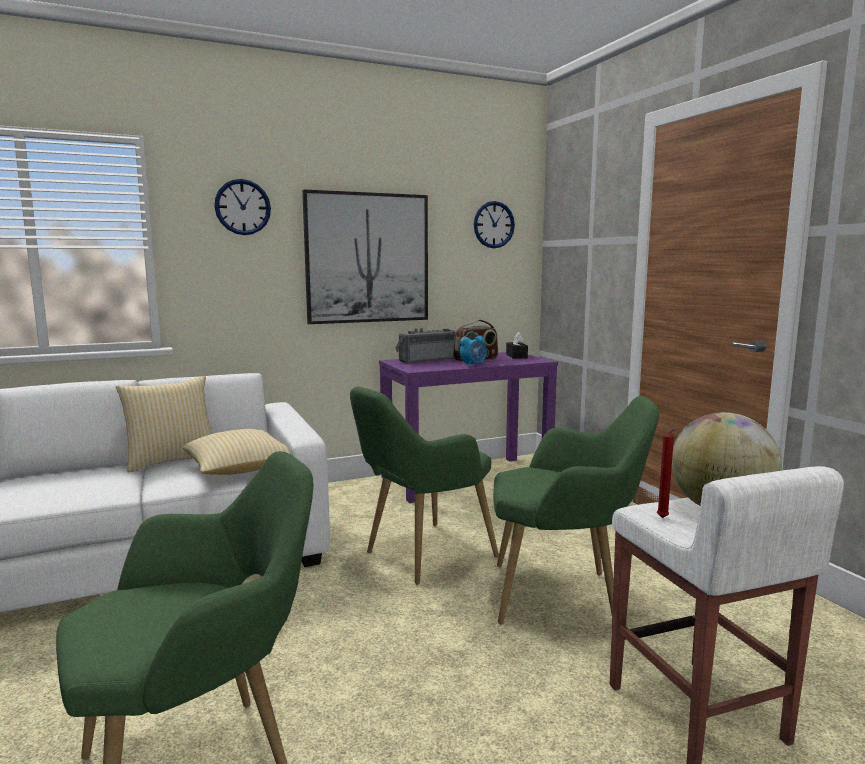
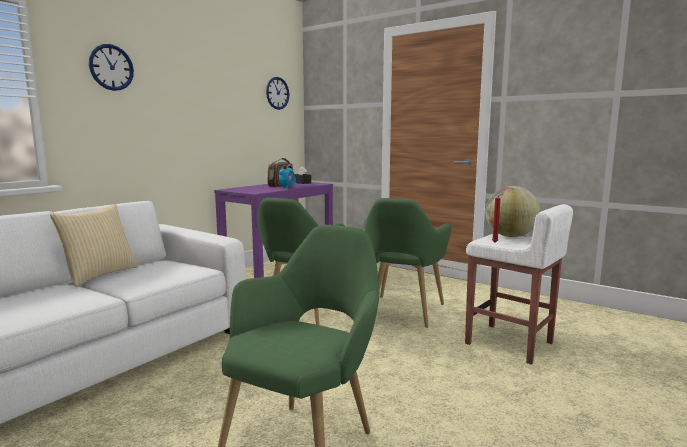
camera: 30 degrees left, 0 degrees up
pillow [183,429,290,475] -> none
picture [302,189,428,324] -> none
radio [395,328,456,364] -> none
green armchair [494,396,659,624] -> green armchair turned 135 degrees clockwise [364,198,451,328]

